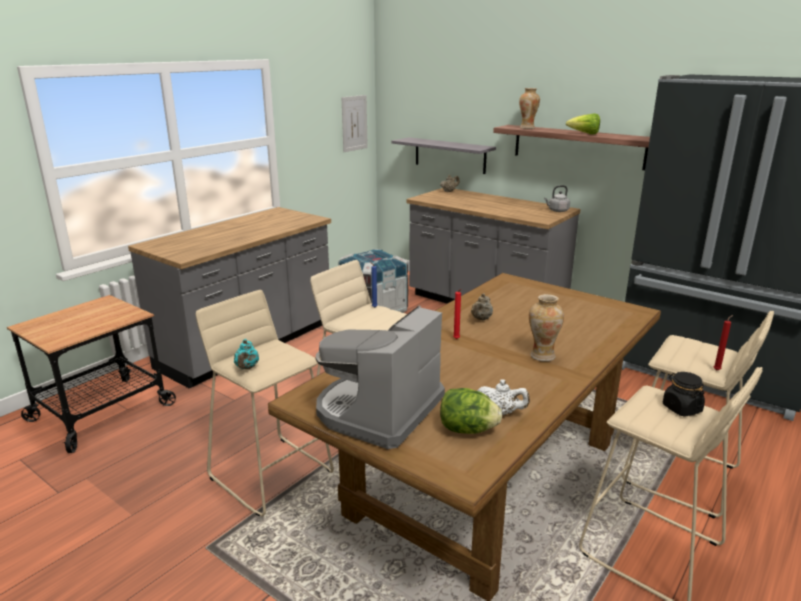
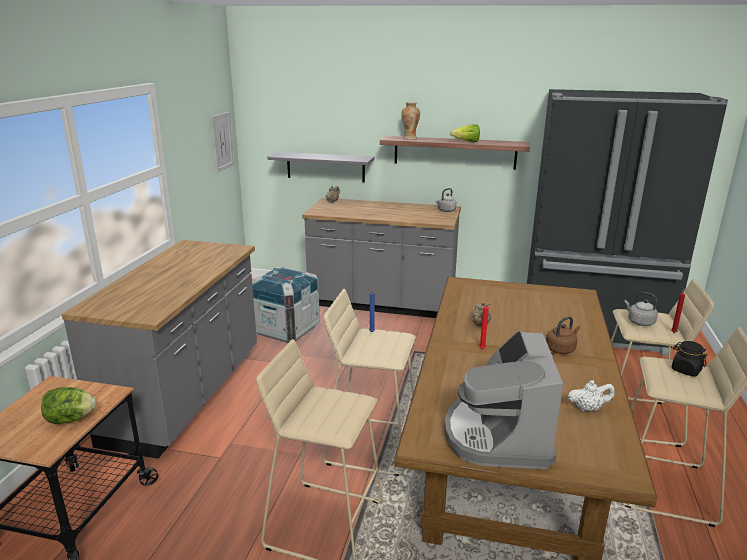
camera: 25 degrees left, 0 degrees up
turquoise teapot [234,339,259,369] -> none
lettuce [440,388,502,434] -> lettuce moved to [41,387,96,424]
vase [529,294,564,362] -> brown kettle [546,316,580,354]
none -> grey kettle [624,292,658,326]

